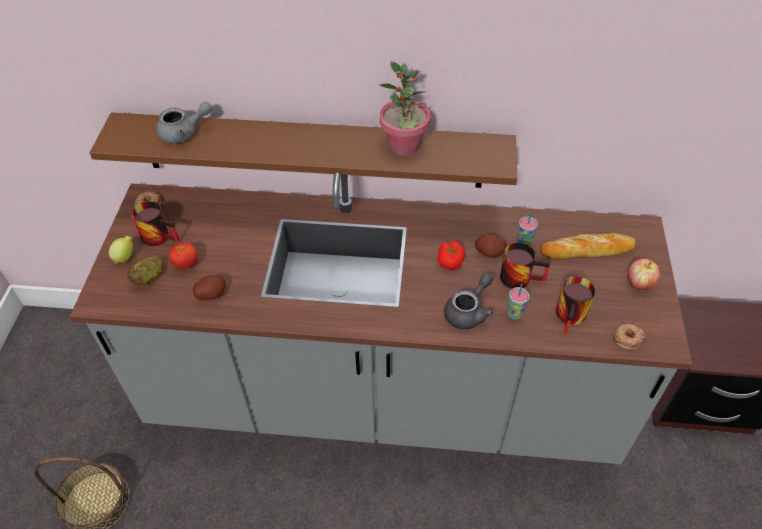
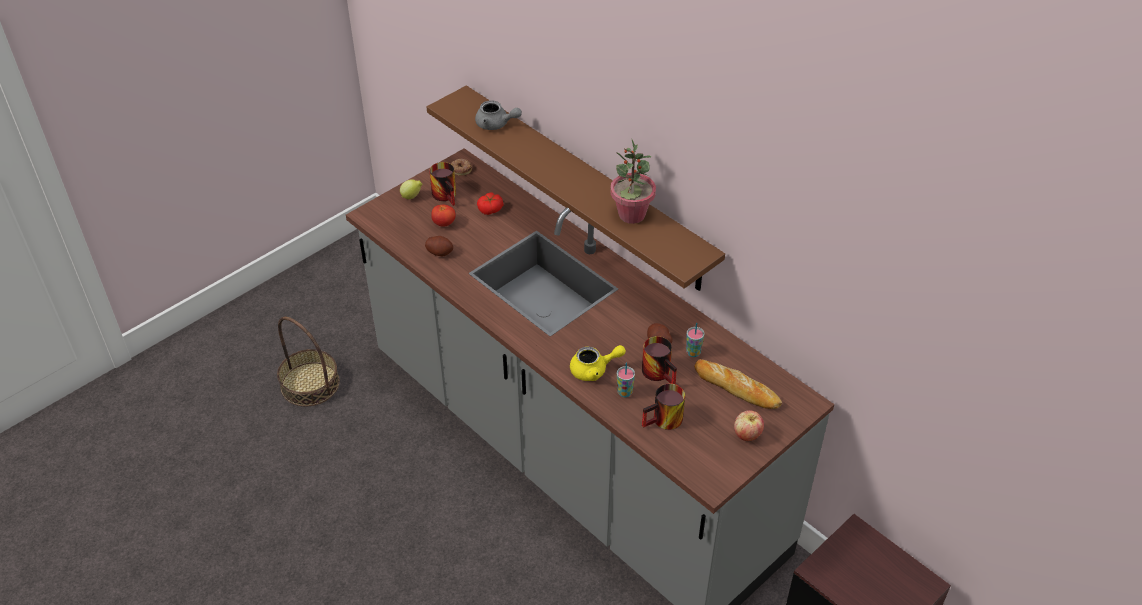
camera: 40 degrees right, 5 degrees down
potato [127,256,163,285] -> none
tomato [438,241,465,270] -> tomato moved to [477,192,504,215]
grey teapot [444,273,493,329] -> yellow teapot [570,345,626,381]
donut [613,323,645,349] -> none

